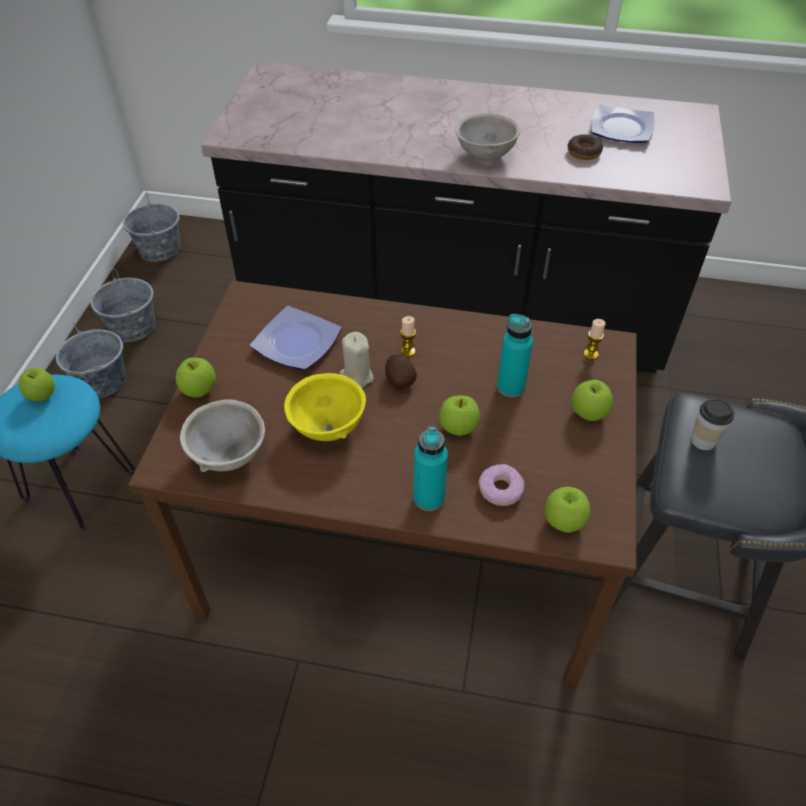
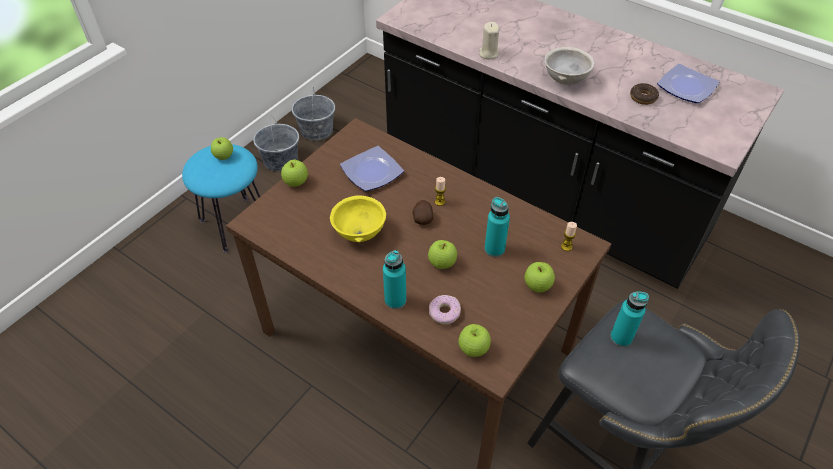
camera: 25 degrees right, 0 degrees up
grey bucket [123,192,180,261] -> none
grey bowl [180,399,265,472] -> none
beige candle [339,332,374,388] -> beige candle moved to [479,22,499,60]
cup [691,399,734,450] -> turquoise bottle [610,291,649,347]

